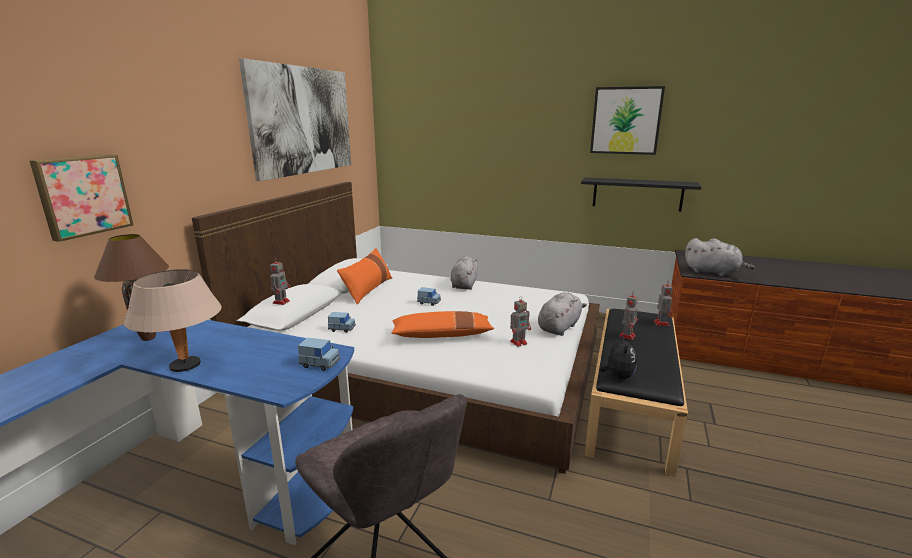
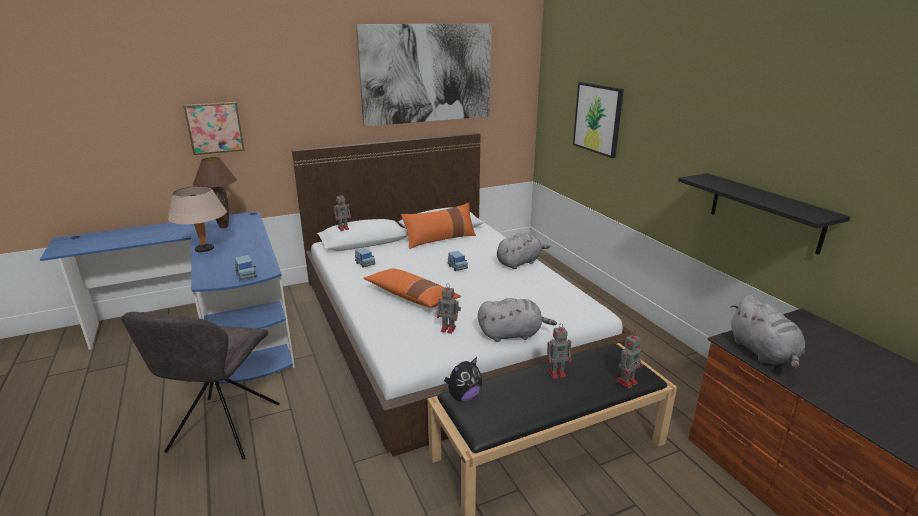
camera: 45 degrees right, 5 degrees up
picture [590,86,665,155] -> picture moved to [573,82,624,158]

